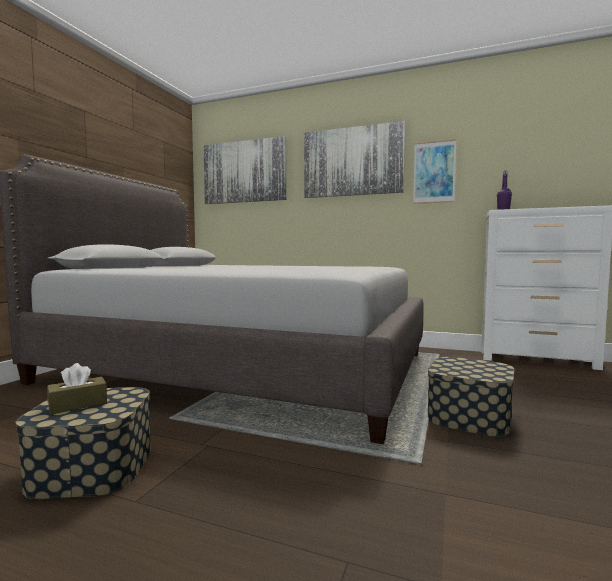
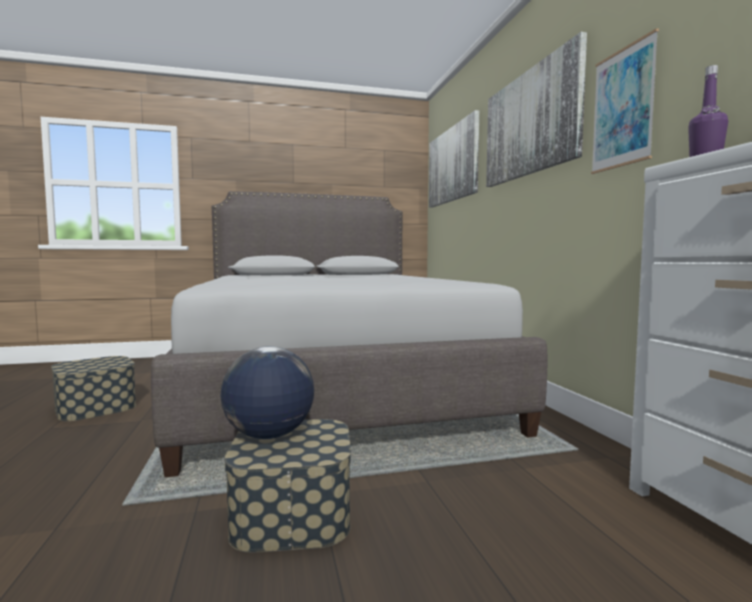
camera: 55 degrees right, 0 degrees up
brown tissue box [47,363,107,415] -> none
none -> globe [221,346,314,439]

